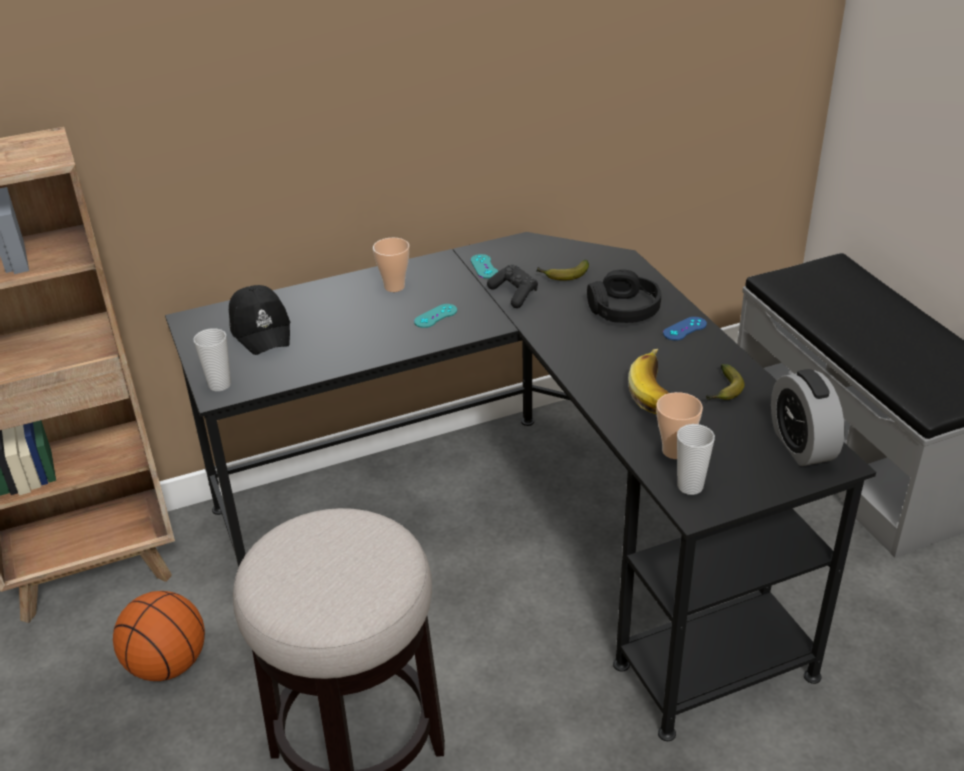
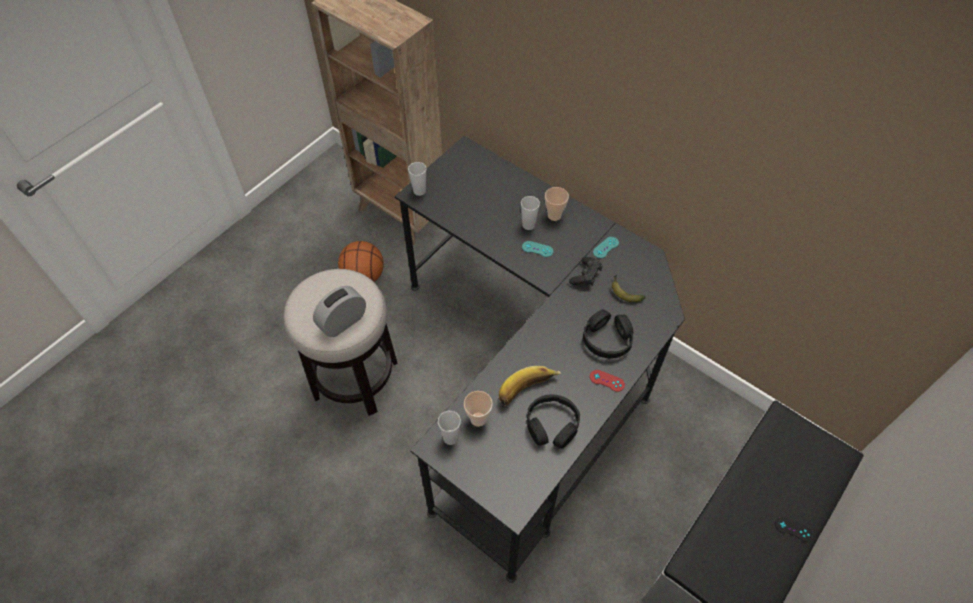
camera: 60 degrees right, 20 degrees up
black cap [229,285,291,355] -> none
blue game controller [663,317,707,341] -> red game controller [590,370,625,392]
banana [706,364,745,400] -> black headphones [527,394,580,449]
alarm clock [771,369,845,466] -> alarm clock moved to [313,286,366,337]
none -> cup [521,196,540,230]
none -> black game controller [775,517,813,542]

